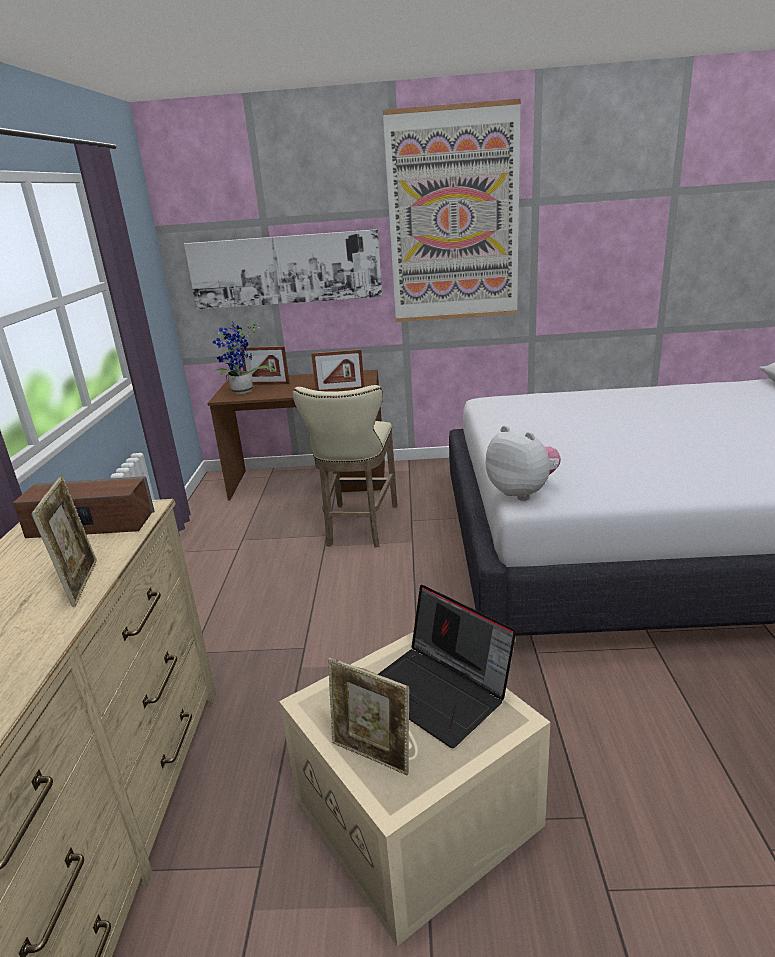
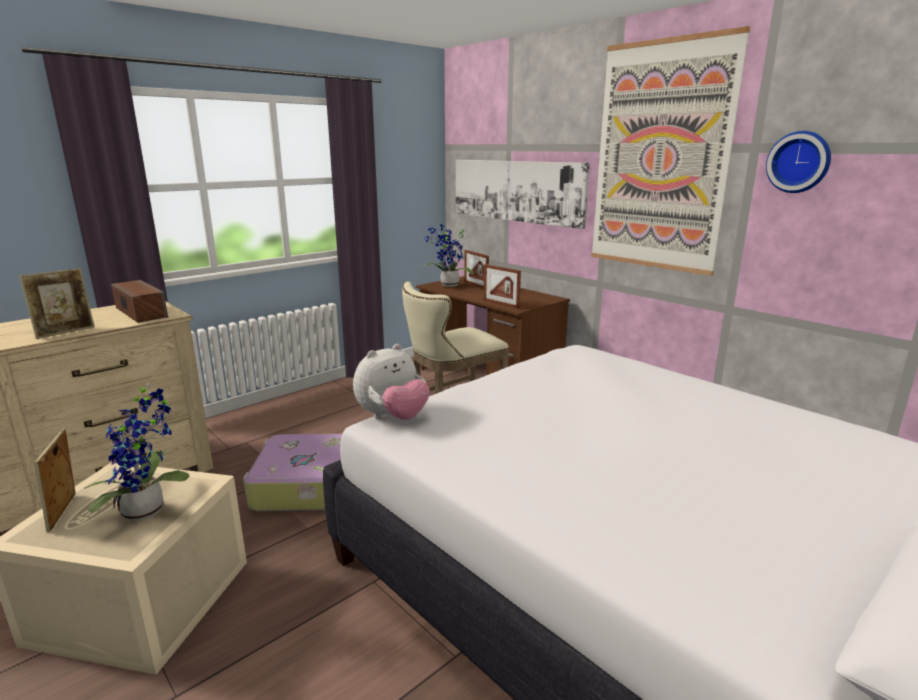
camera: 45 degrees right, 5 degrees down
laptop [378,585,516,748] -> potted plant [84,383,190,522]
plush toy [486,426,561,501] -> plush toy turned 45 degrees clockwise [353,344,430,420]
none -> suitcase [243,434,342,511]
none -> wall clock [766,131,831,193]

